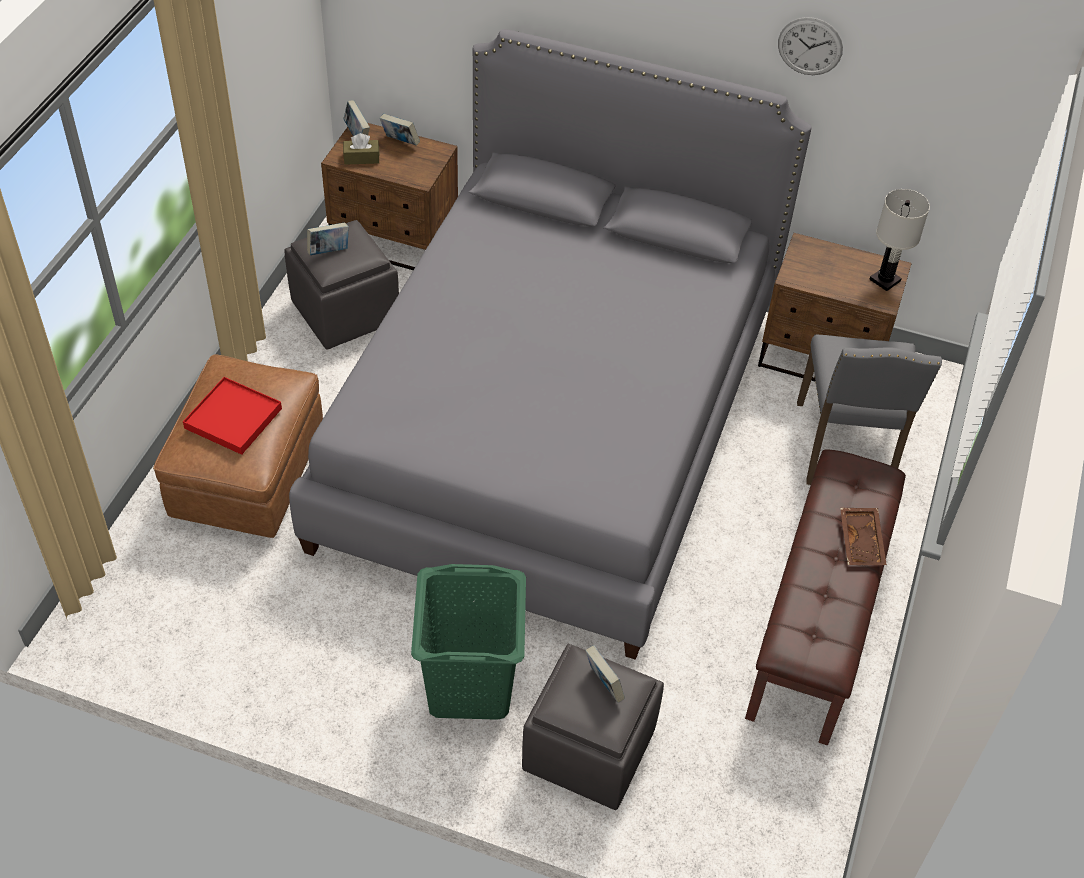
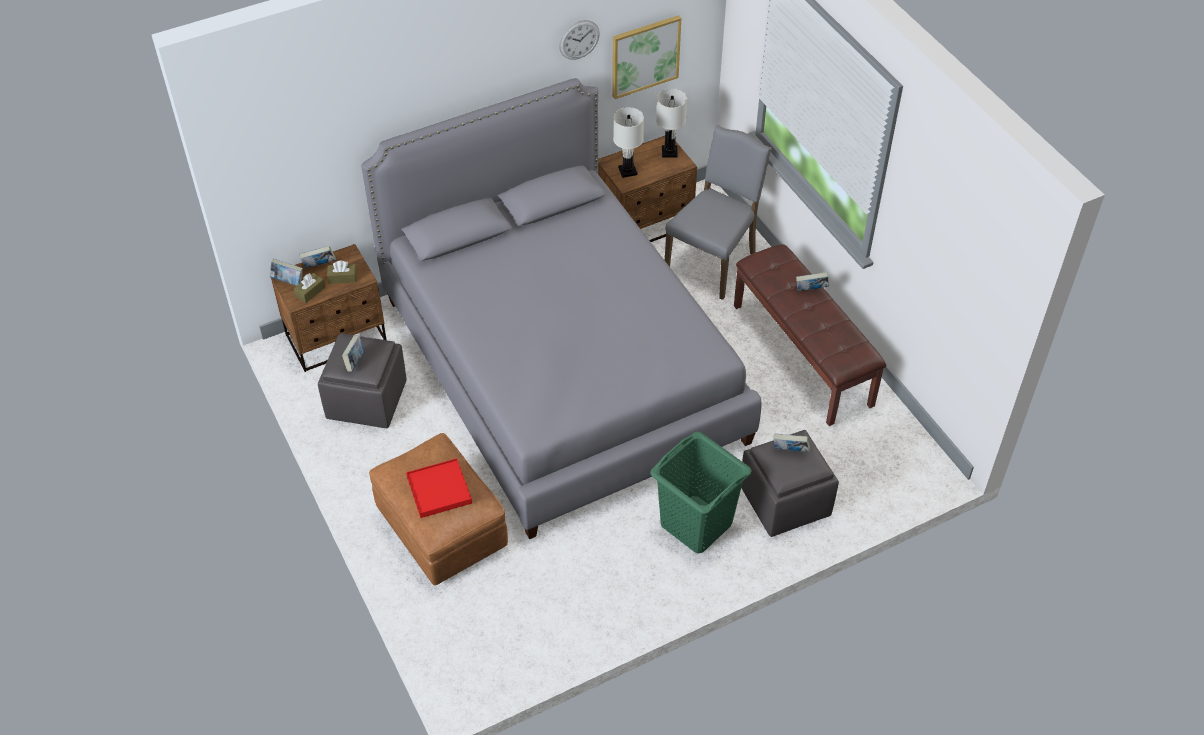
camera: 45 degrees left, 0 degrees up
grey chair [797,334,942,485] -> grey chair turned 105 degrees counterclockwise [665,126,772,300]
brown tray [840,508,887,565] -> book [796,272,829,292]
none -> brown tissue box [327,261,357,284]
none -> picture [612,15,681,99]
none -> white table lamp [613,107,644,178]

